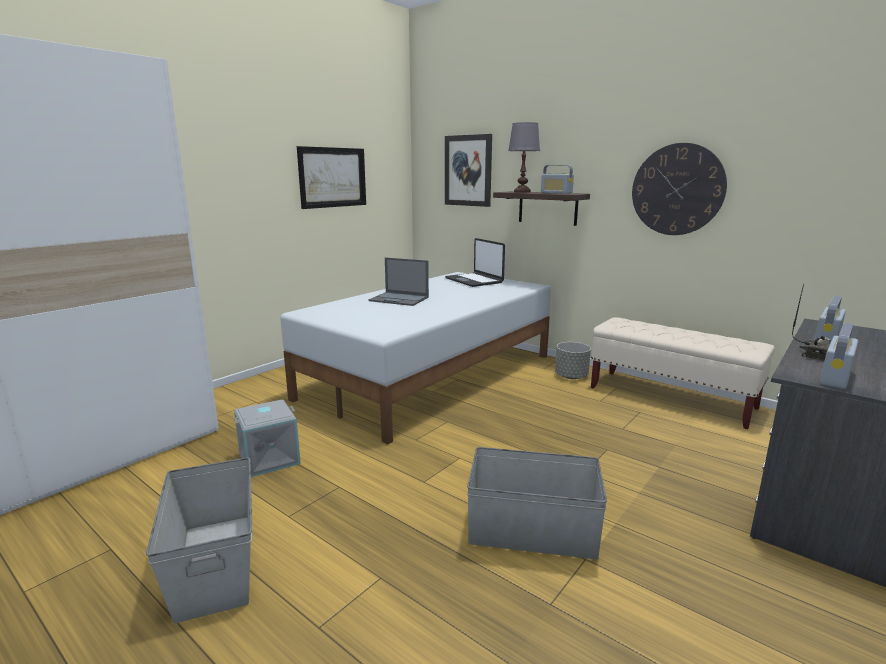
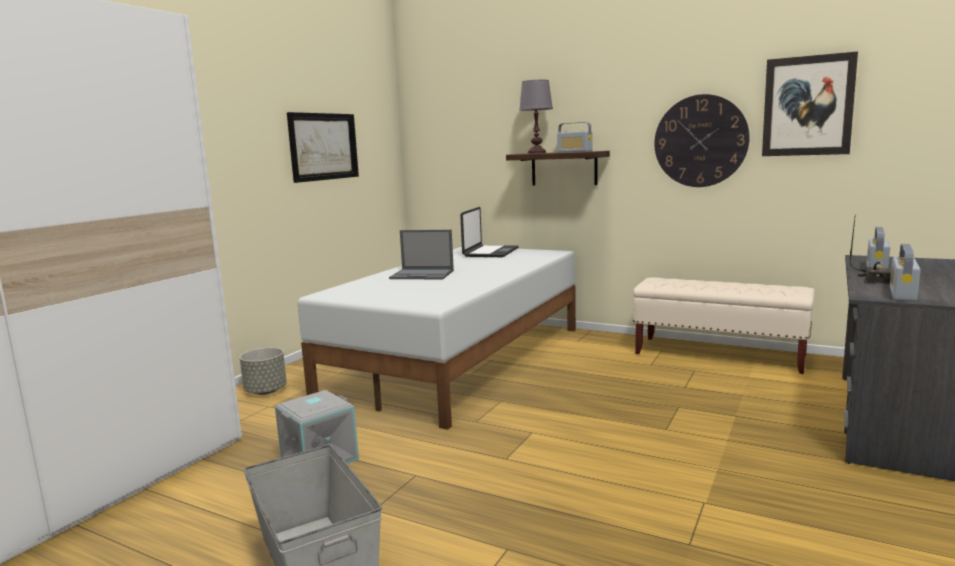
camera: 10 degrees left, 5 degrees down
picture [445,134,492,207] -> picture moved to [762,51,858,156]
laptop [445,238,505,287] -> laptop turned 120 degrees counterclockwise [460,207,519,257]
grey storage box [467,447,607,559] -> none
grey planter [555,342,591,379] -> grey planter moved to [240,348,287,395]

